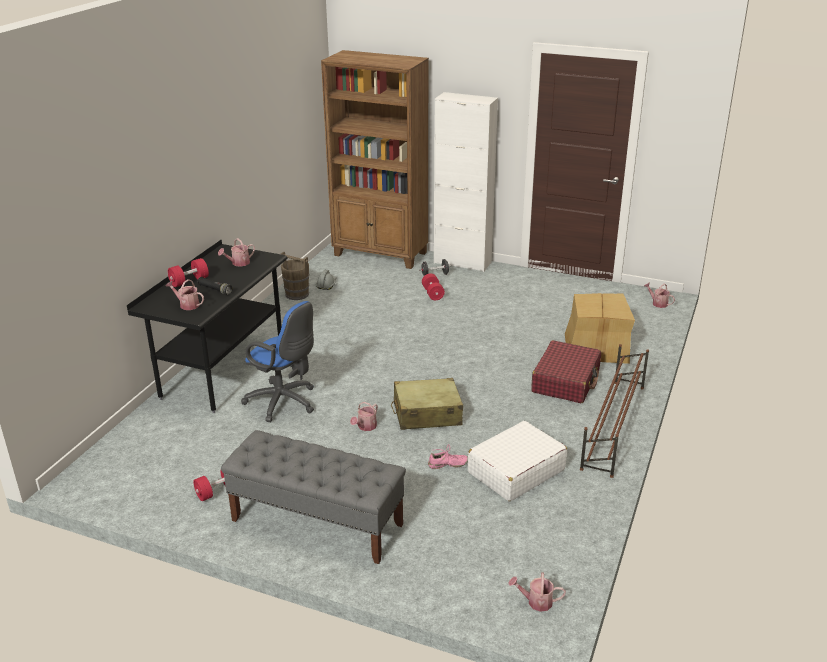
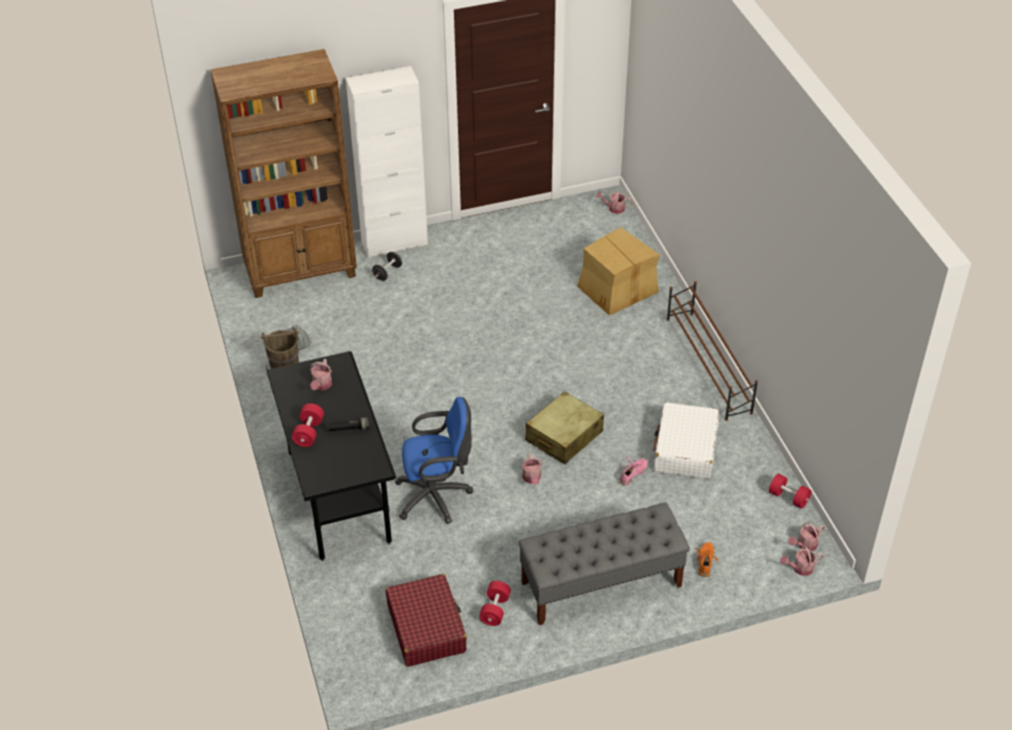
camera: 40 degrees left, 15 degrees up
watering can [166,279,204,310] -> watering can moved to [780,546,824,576]
red dumbbell [422,273,445,300] -> red dumbbell moved to [769,473,812,509]
red suitcase [531,340,601,403] -> red suitcase moved to [386,574,467,667]
none -> orange shoe [695,542,720,577]

